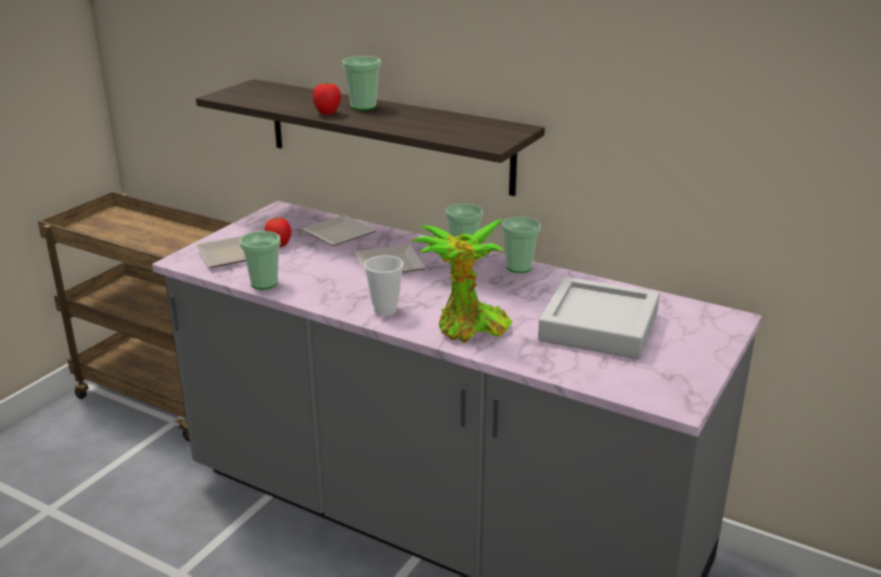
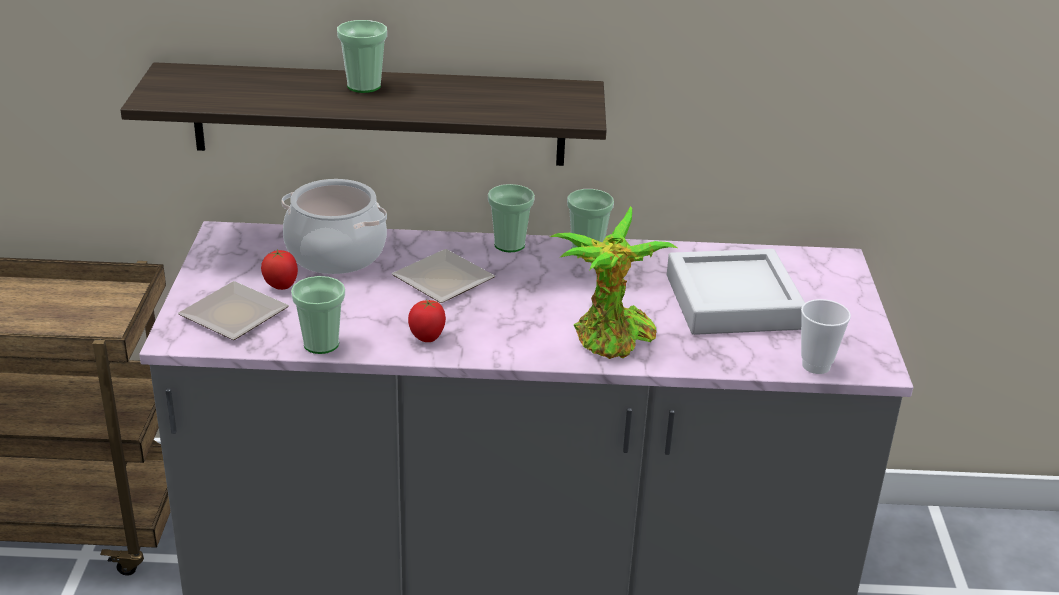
camera: 30 degrees left, 5 degrees up
plate [301,215,377,246] -> cooking pot [281,179,387,274]
tomato [313,83,341,115] -> tomato moved to [408,299,446,342]
cup [364,256,404,316] -> cup moved to [801,299,851,374]

